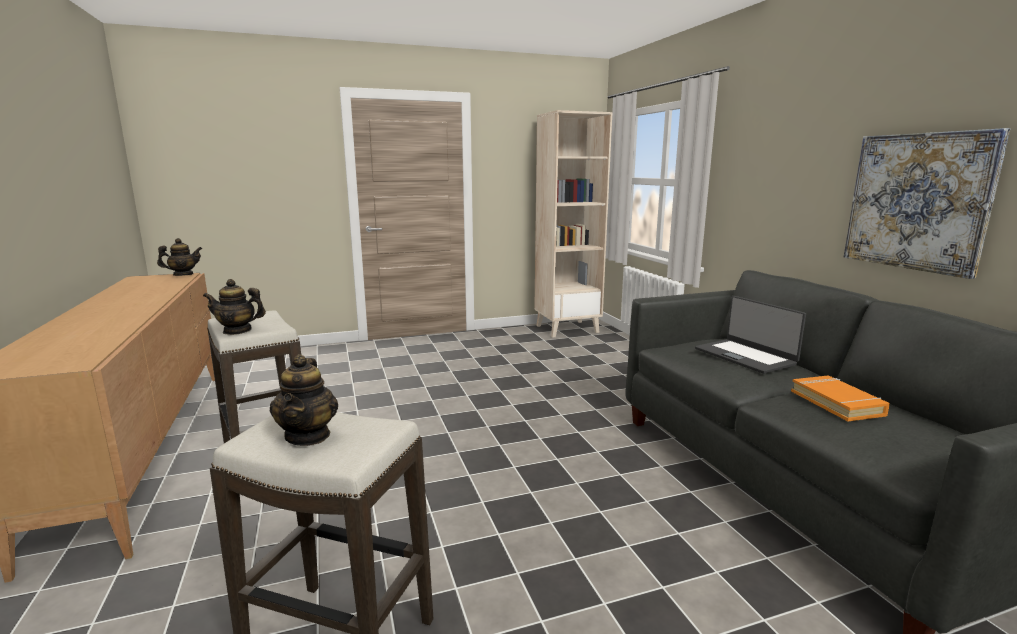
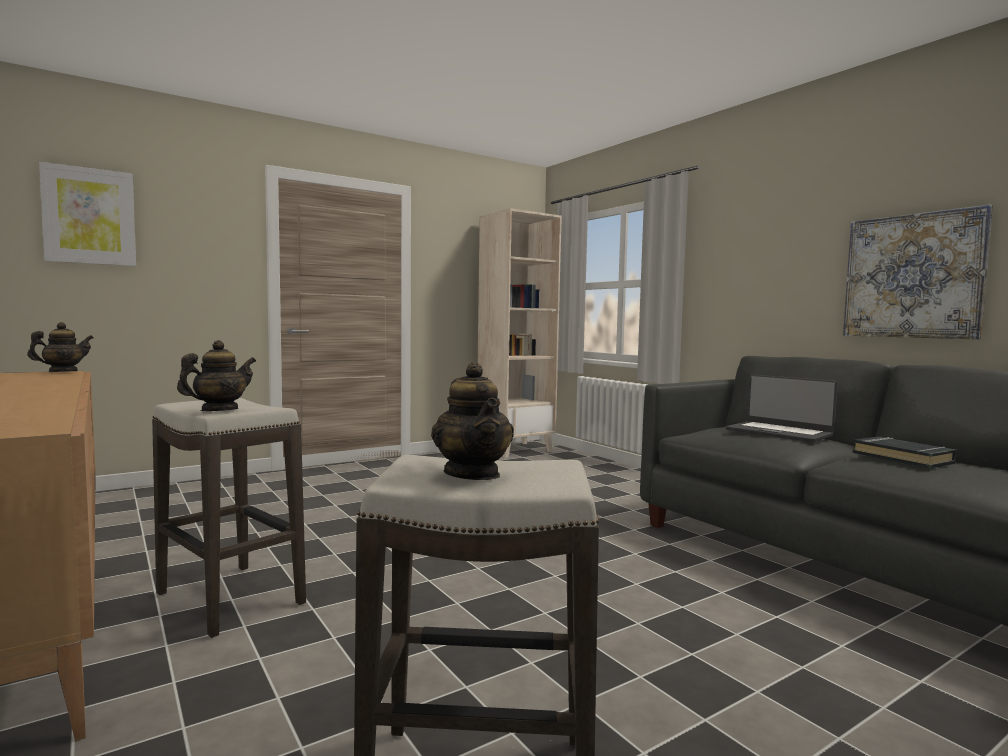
camera: 15 degrees left, 10 degrees down
teapot [203,279,266,335] -> teapot turned 150 degrees clockwise [177,340,256,411]
orange book [791,376,890,421] -> black book [853,436,957,468]
none -> picture [39,162,136,266]

